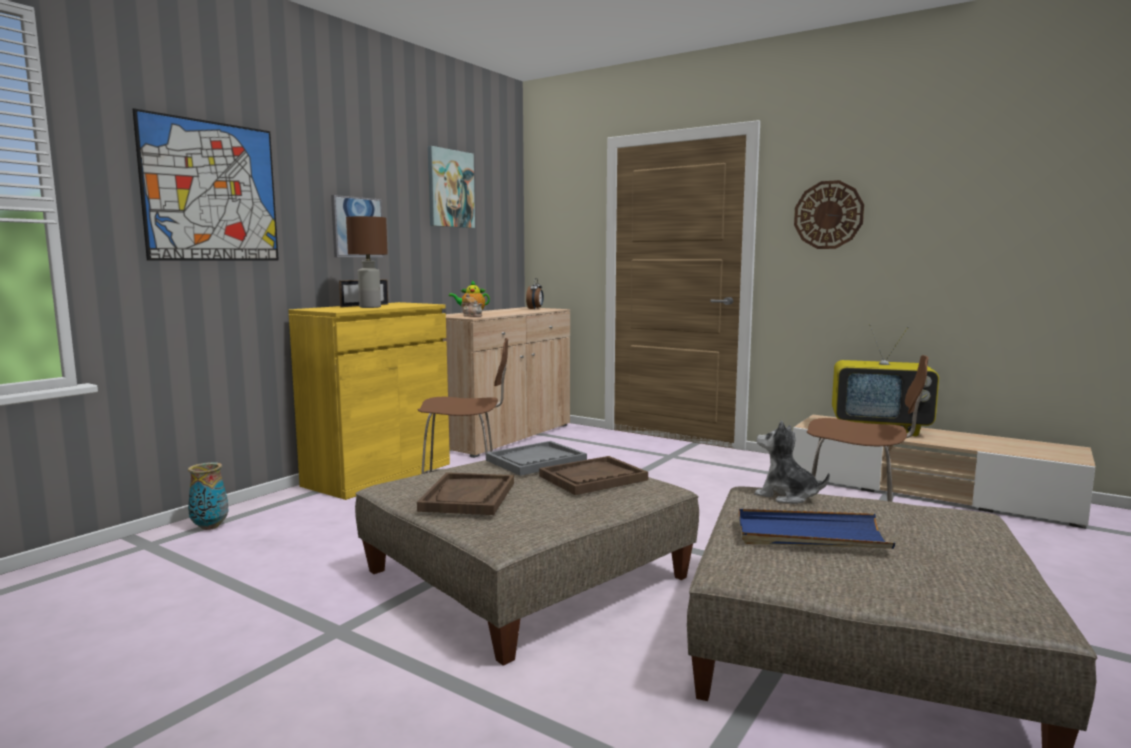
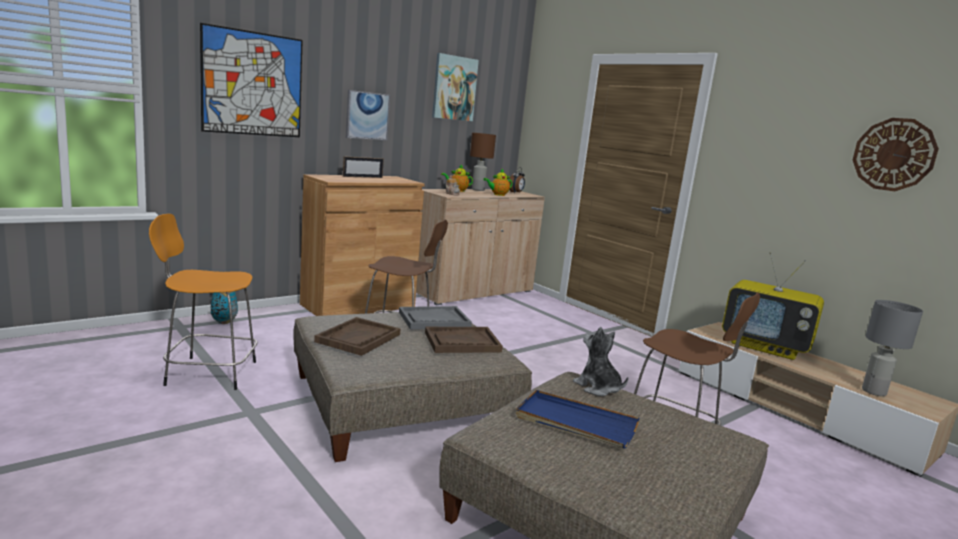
camera: 15 degrees right, 5 degrees up
yellow cabinet [288,302,450,500] -> brown cabinet [300,174,425,316]
brown table lamp [346,216,388,308] -> brown table lamp moved to [470,133,496,191]
wall clock [794,180,864,249] -> wall clock moved to [853,118,939,191]
none -> orange stool [149,214,257,390]
none -> teapot [483,169,512,196]
none -> grey table lamp [862,300,923,396]

